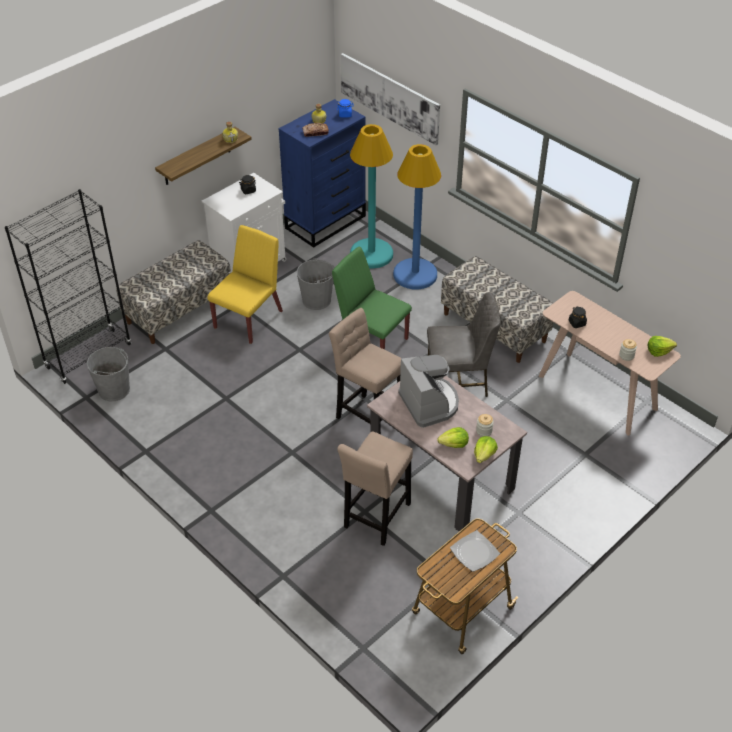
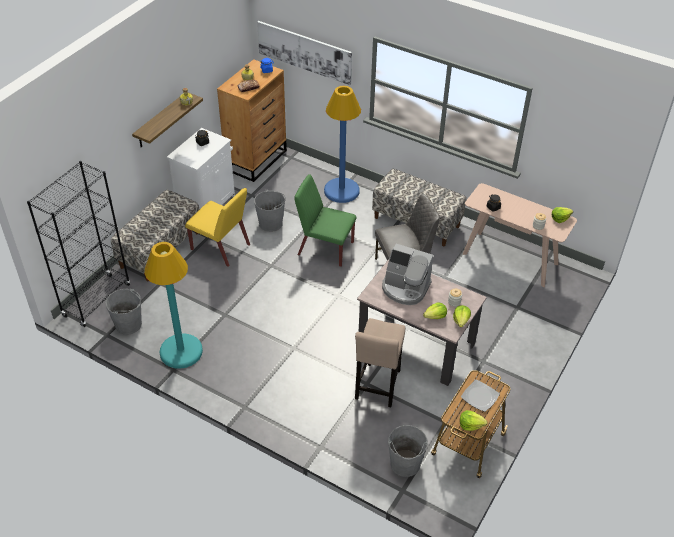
camera: 15 degrees left, 0 degrees up
yellow chair [208,225,283,344] -> yellow chair turned 105 degrees clockwise [185,188,250,267]
blue dresser [278,99,366,248] -> brown dresser [217,59,287,182]
beige stool [329,308,402,434] -> none
turquoise floor lamp [350,124,393,268] -> turquoise floor lamp moved to [144,242,203,369]
coffee machine [398,355,459,428] -> coffee machine turned 150 degrees clockwise [382,244,433,305]
none -> grey bucket [388,425,428,477]
none -> lettuce [460,410,488,431]

